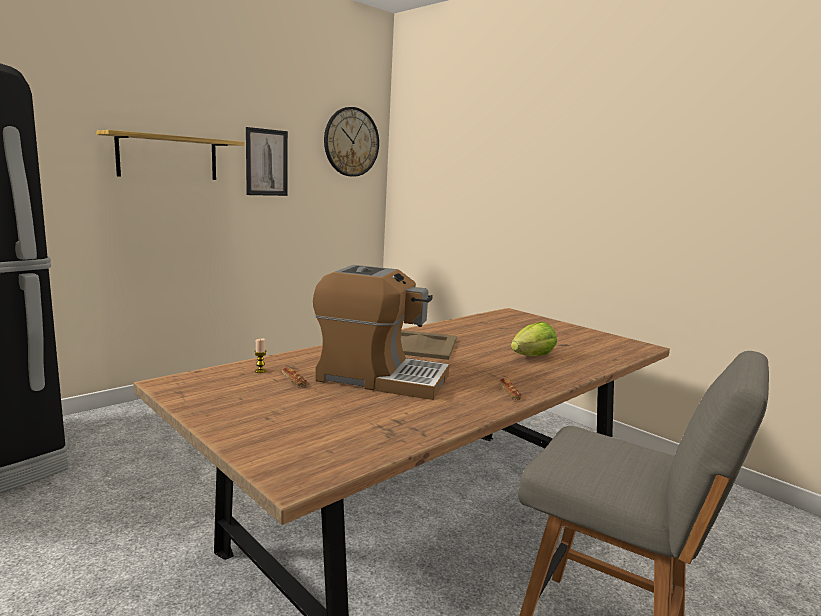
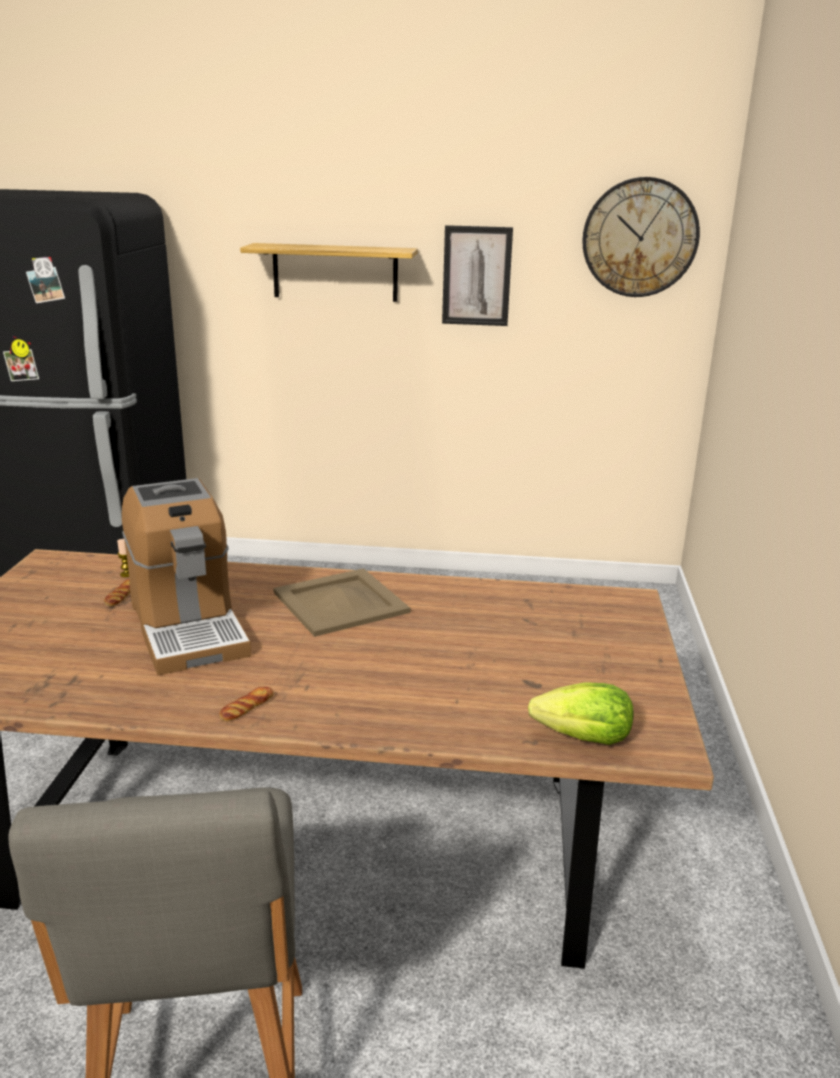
camera: 50 degrees right, 10 degrees up
lettuce [511,322,557,356] -> lettuce moved to [528,682,634,745]

